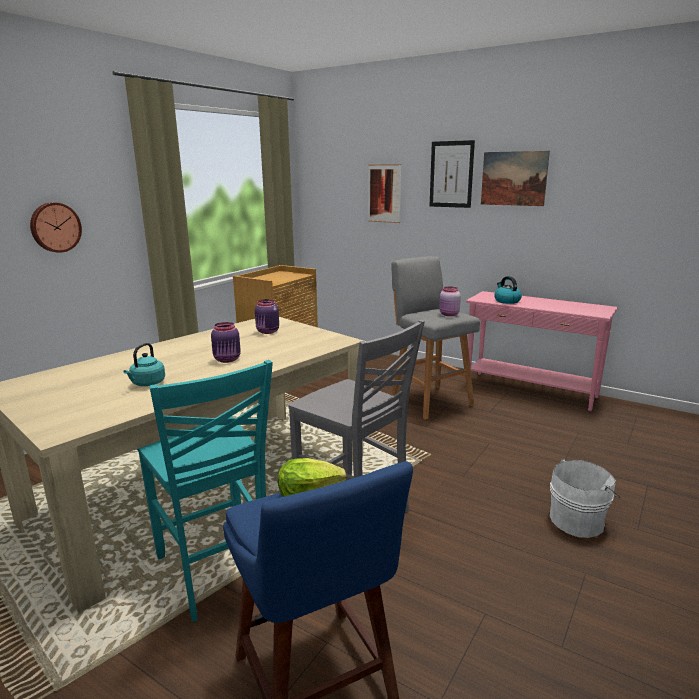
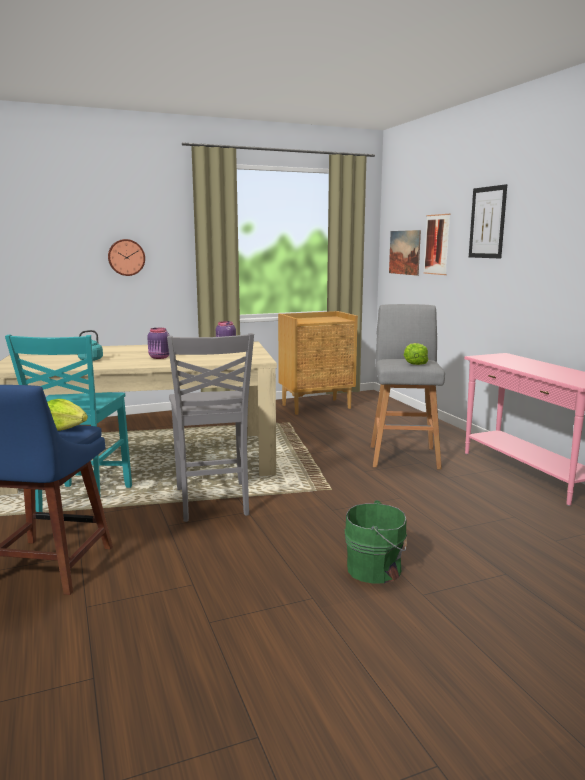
camera: 35 degrees right, 5 degrees down
pink jar [439,287,461,316] -> lettuce [404,343,428,365]
picture [481,151,550,206] -> picture moved to [389,230,421,276]
kettle [494,276,522,304] -> none
white bucket [550,459,620,538] -> green bucket [344,500,407,583]

